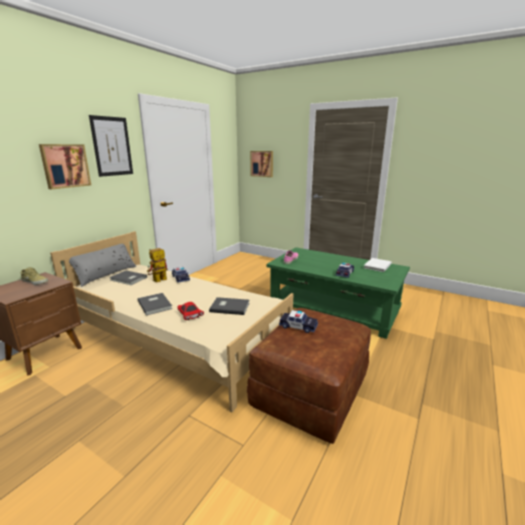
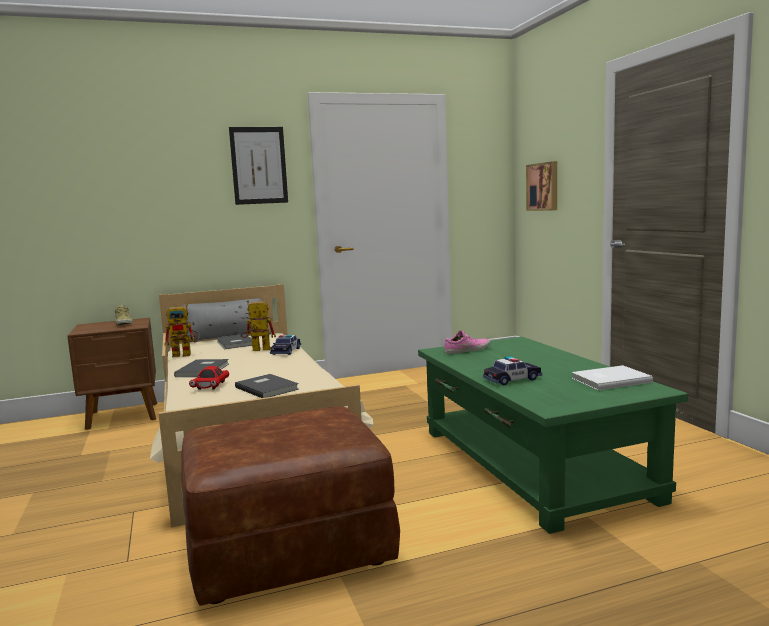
camera: 40 degrees right, 10 degrees down
picture [39,144,91,189] -> none
toy car [279,310,318,333] -> none
none -> toy robot [164,304,200,358]

